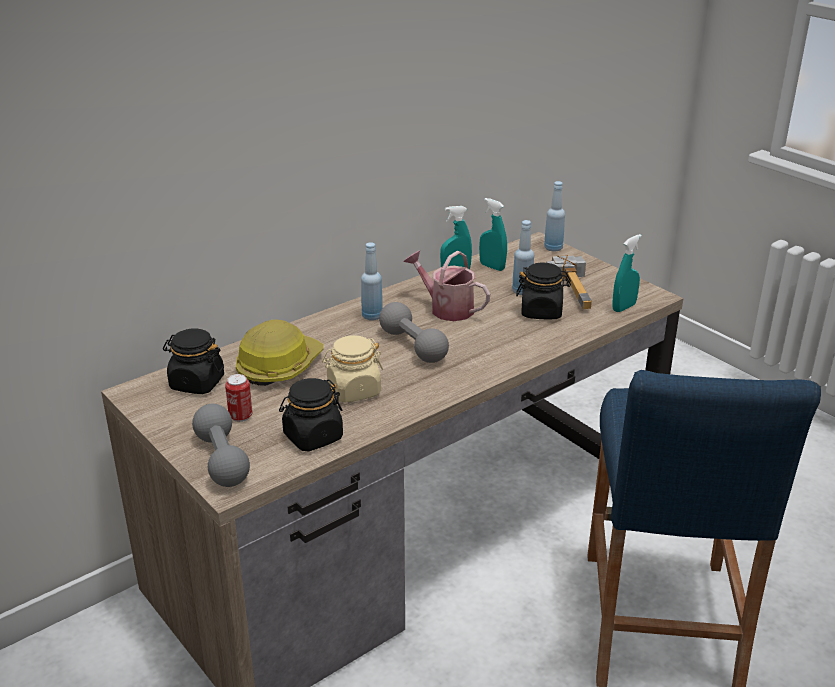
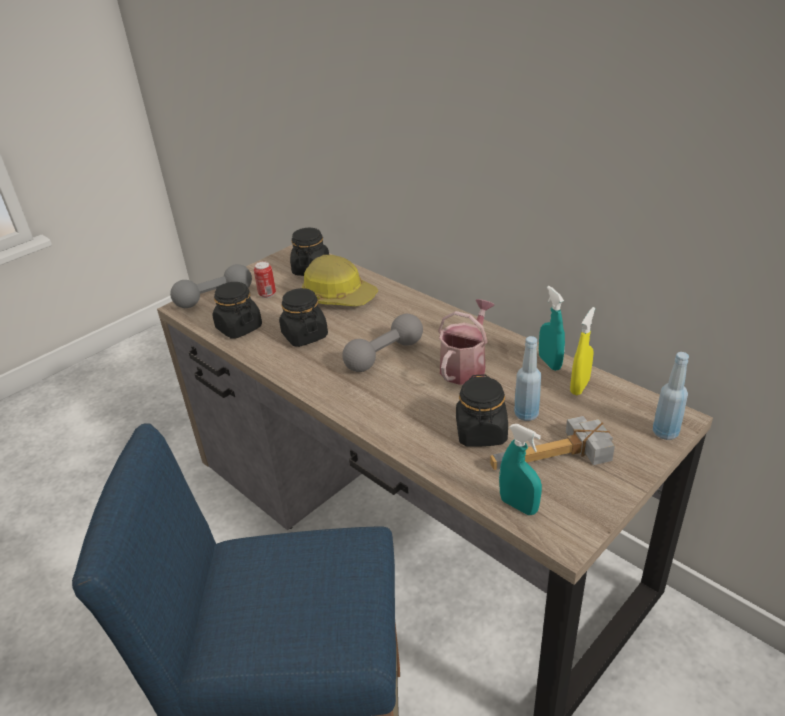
camera: 85 degrees right, 5 degrees up
beige jar [322,335,383,403] -> black jar [279,288,328,347]
blue bottle [361,242,383,320] -> none
turquoise spray bottle [479,198,507,271] -> yellow spray bottle [570,307,595,395]

